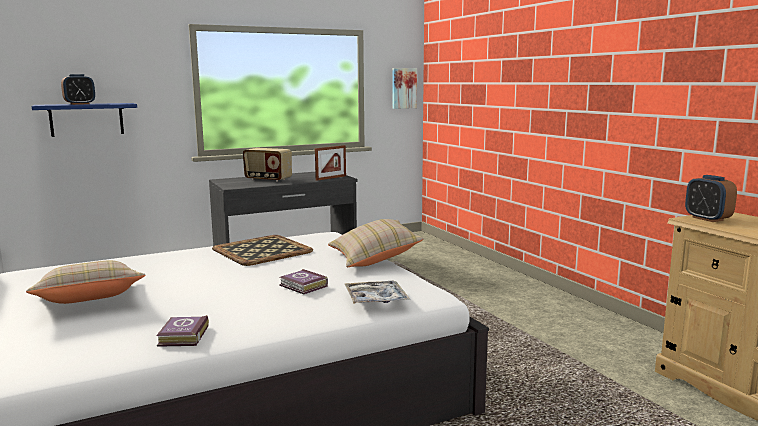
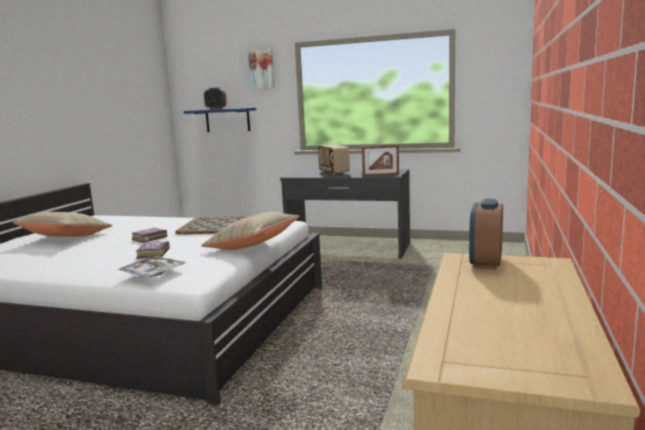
camera: 45 degrees right, 0 degrees up
book [156,315,209,347] -> book moved to [131,228,167,243]
picture [392,68,417,109] -> picture moved to [248,49,274,90]

